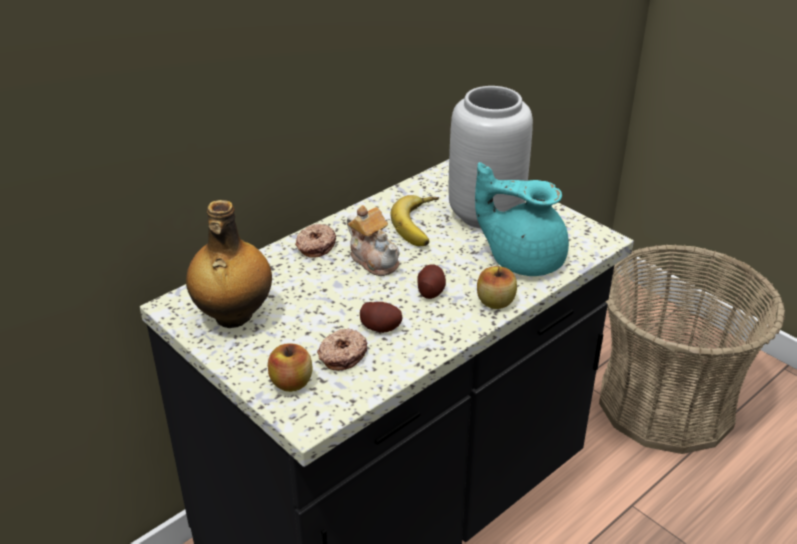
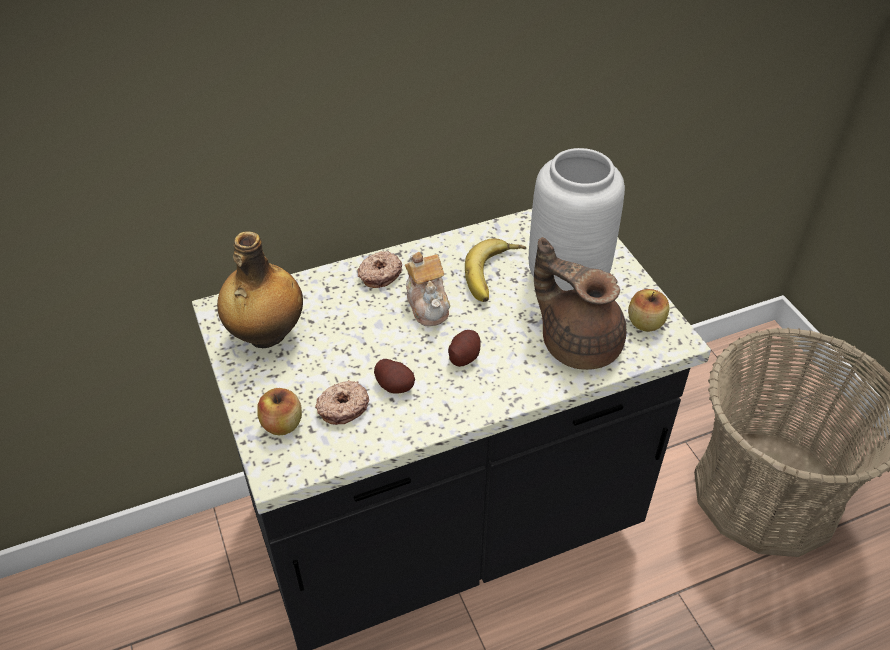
camera: 20 degrees right, 10 degrees up
turquoise teapot [475,162,569,276] -> brown teapot [534,237,626,370]
apple [477,266,517,309] -> apple moved to [628,289,669,332]

